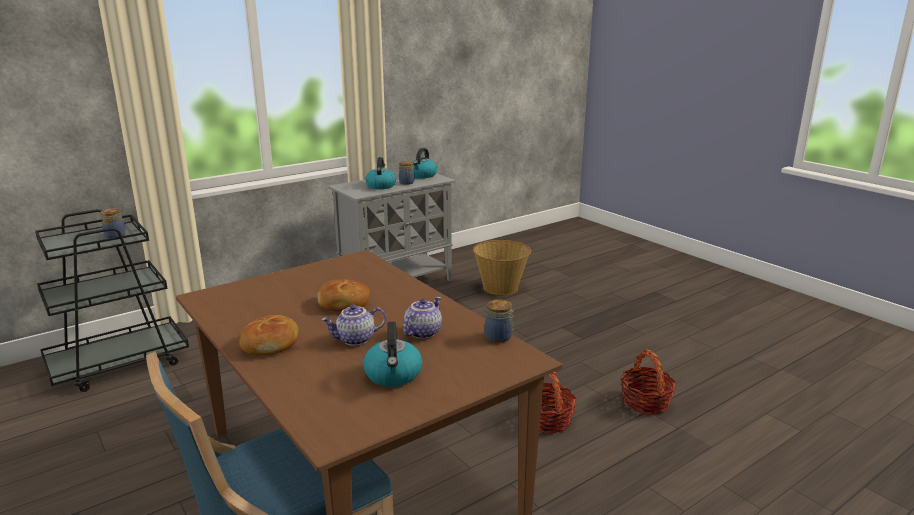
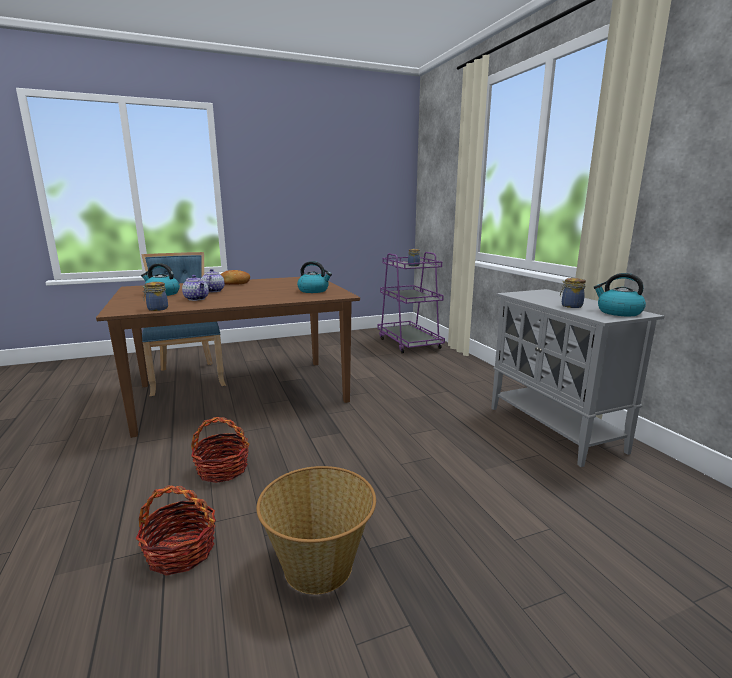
camera: 105 degrees right, 5 degrees down
black cart [35,209,189,392] -> purple cart [377,252,445,354]
bread [317,279,370,312] -> none
kettle [366,157,396,189] -> kettle moved to [297,261,332,293]
basket [473,240,531,295] -> basket moved to [256,466,376,595]

